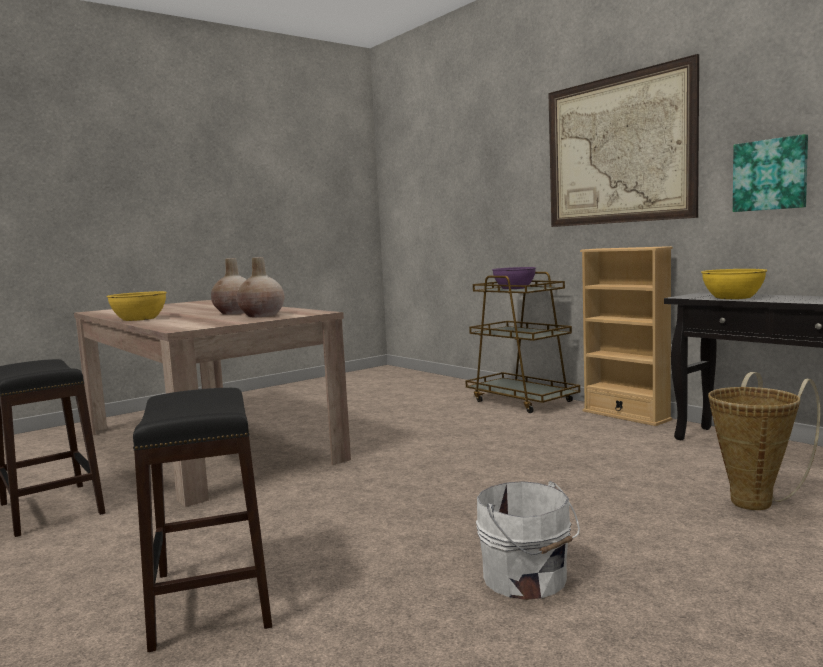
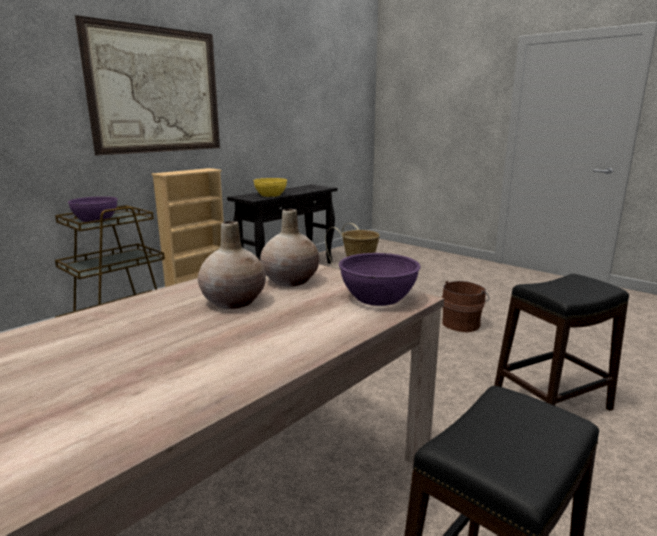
camera: 100 degrees left, 10 degrees up
yellow bowl [106,291,167,321] -> none
white bucket [476,481,580,600] -> brown bucket [442,281,489,332]
picture [733,134,808,212] -> none
none -> purple bowl [339,253,421,306]

